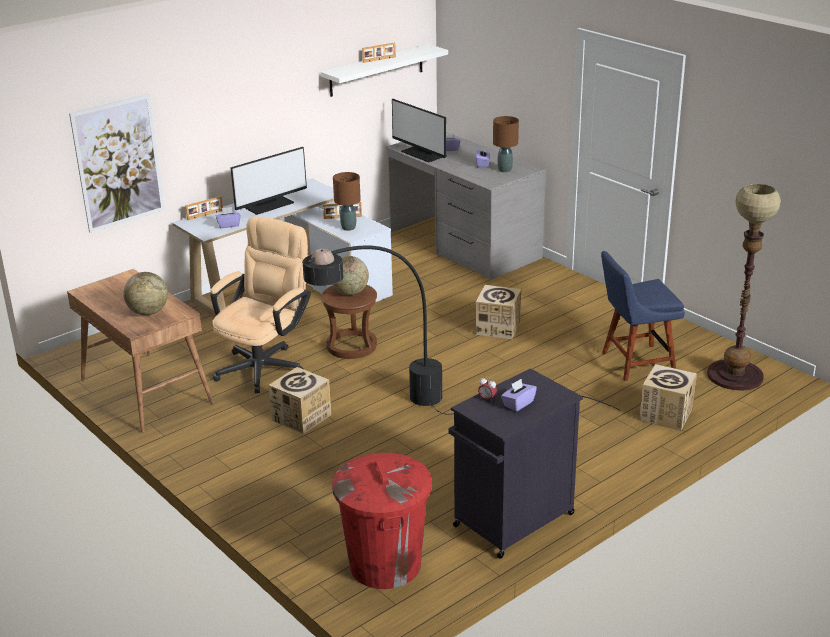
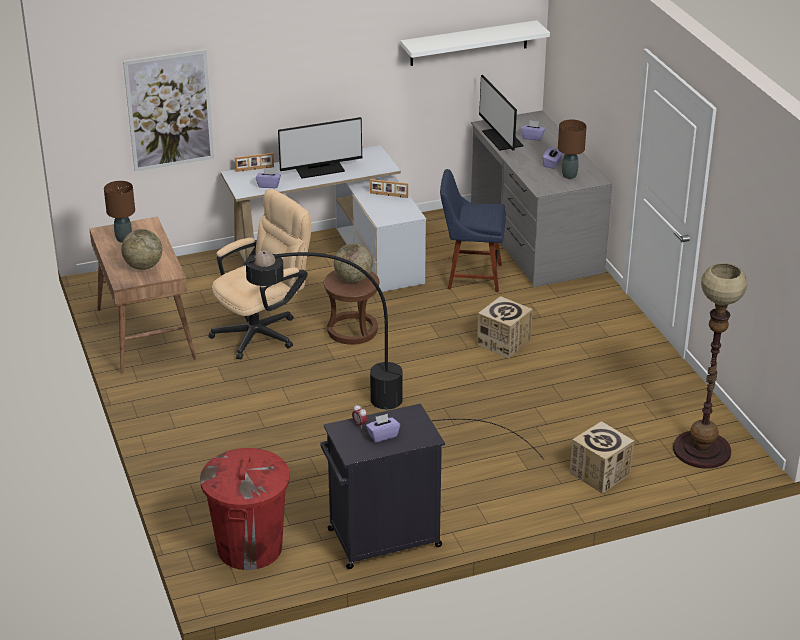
camera: 20 degrees right, 5 degrees up
cardboard box [269,367,331,434] -> none
brown table lamp [333,172,361,231] -> brown table lamp moved to [104,181,135,243]
picture frame [362,42,396,63] -> none
blue chair [601,251,685,381] -> blue chair moved to [440,169,506,292]

